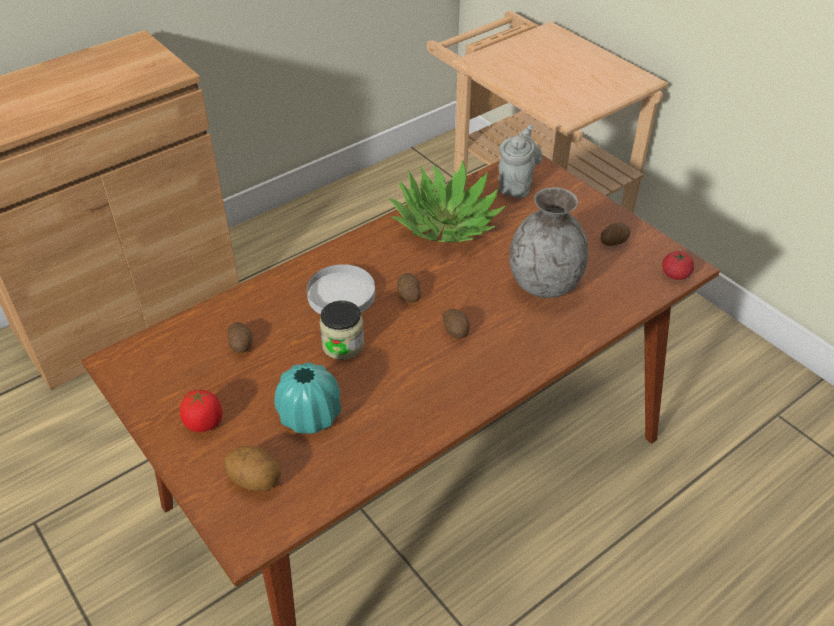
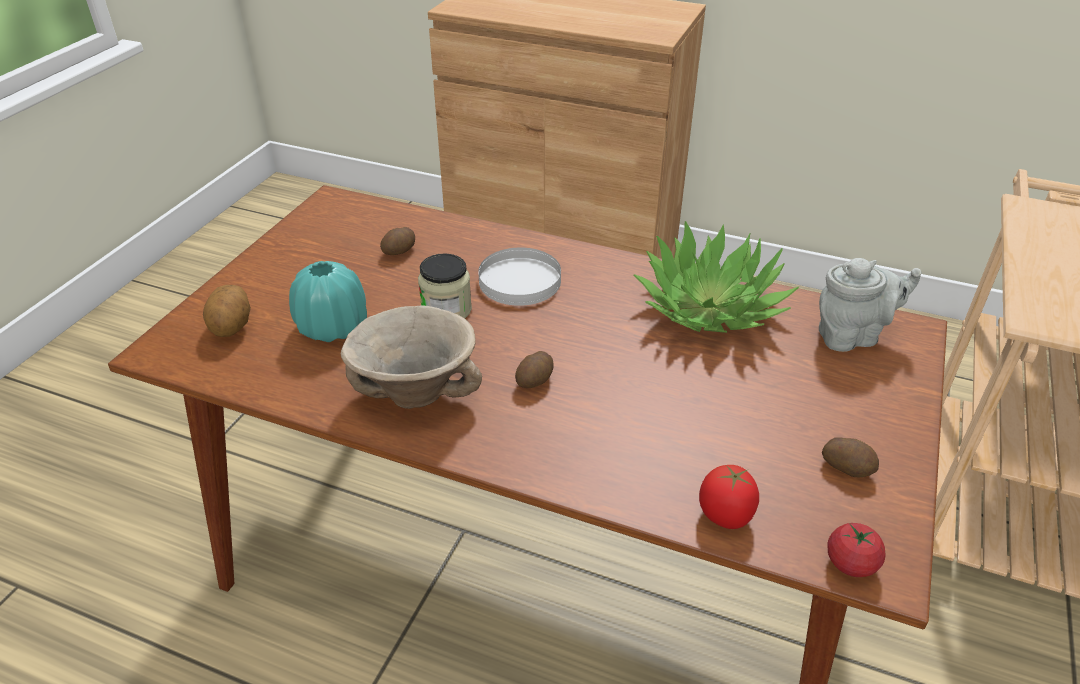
camera: 60 degrees right, 5 degrees down
tomato [180,389,222,432] -> tomato moved to [699,465,759,529]
potato [397,273,421,302] -> none
grey vase [509,187,588,298] -> none
none -> beige bowl [341,305,482,409]

